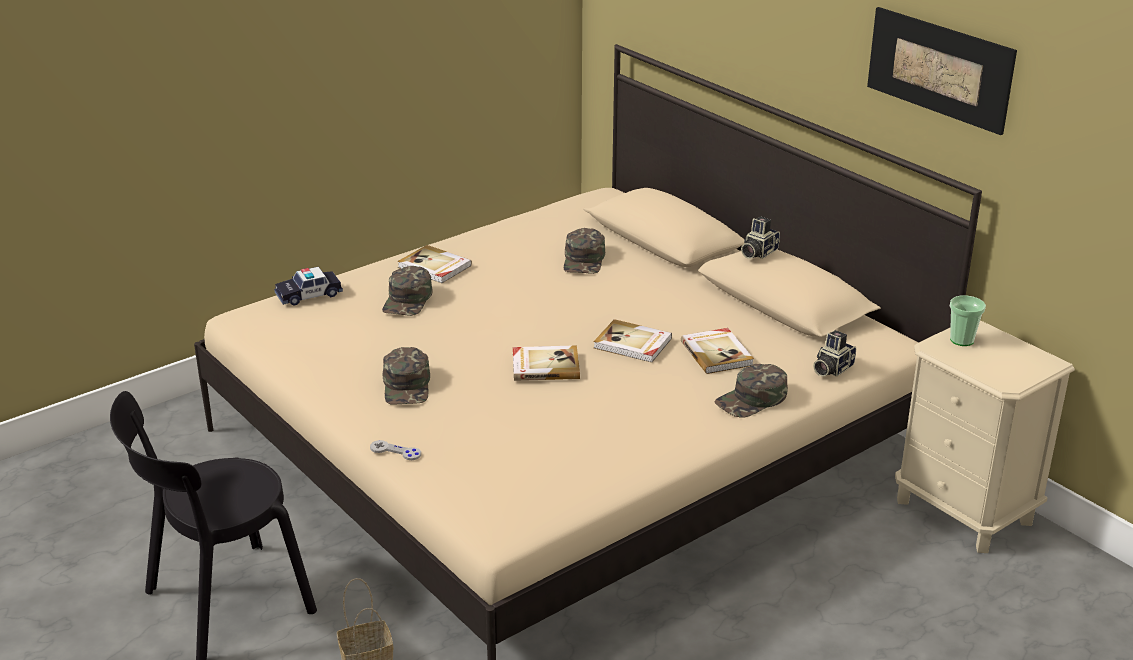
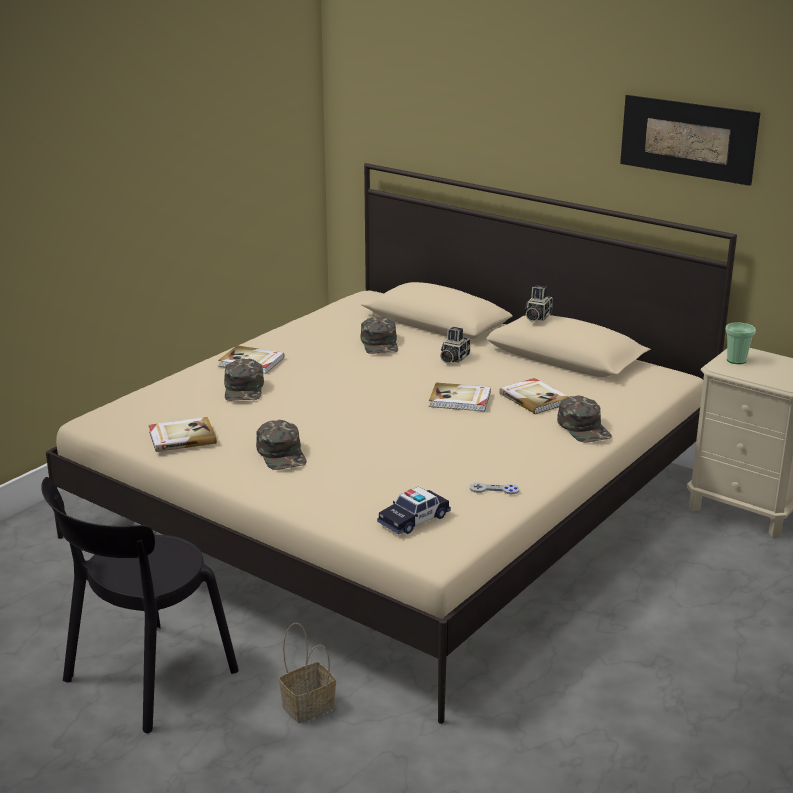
camera: 15 degrees left, 5 degrees down
toy car [274,267,343,306] -> toy car moved to [377,486,451,534]
grey game controller [370,440,421,460] -> grey game controller moved to [470,483,519,494]
book [513,345,580,381] -> book moved to [149,417,217,452]
green cap [715,364,788,417] -> green cap turned 60 degrees counterclockwise [557,396,612,443]
camera [813,330,856,377] -> camera moved to [440,327,470,364]

